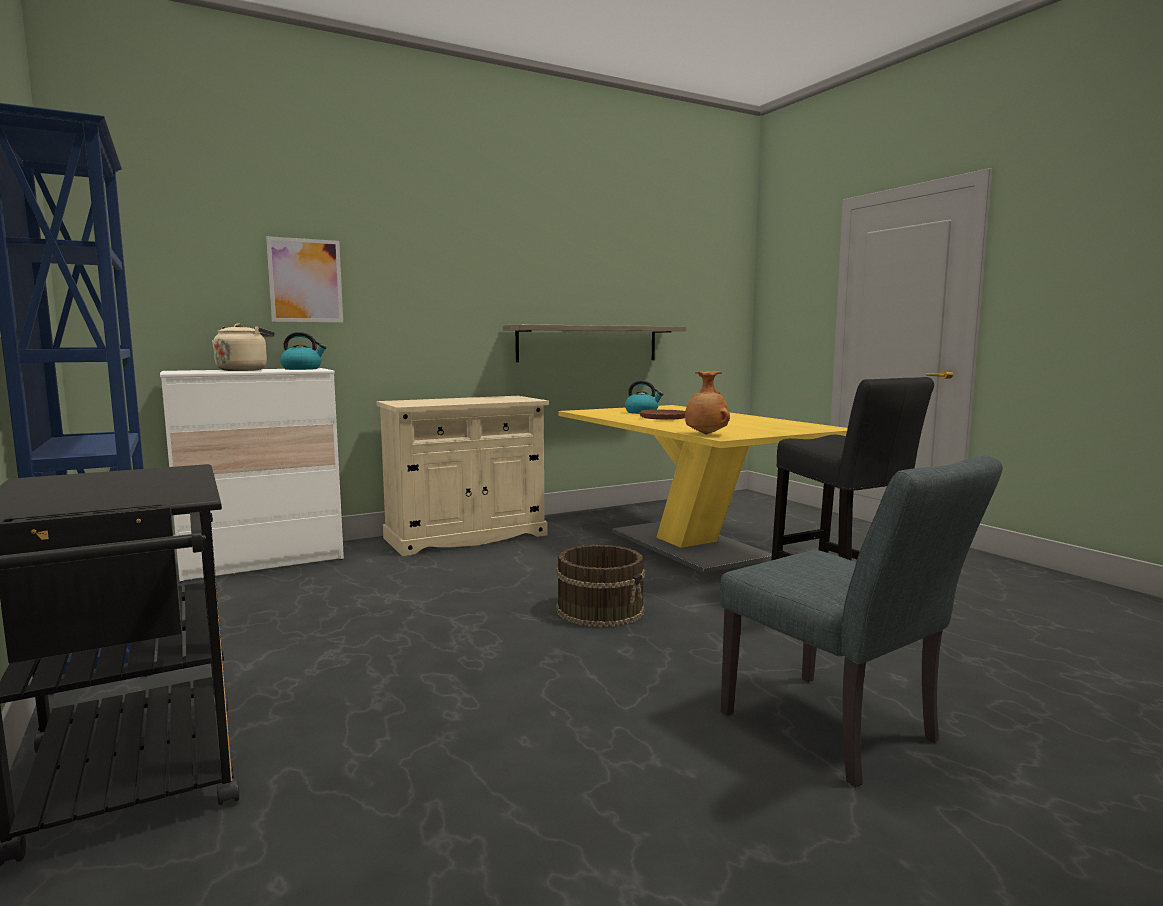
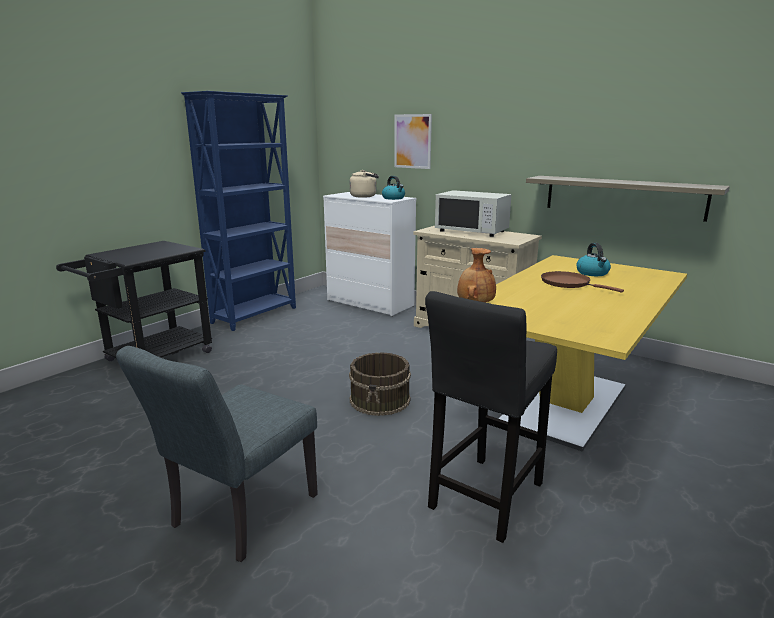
camera: 65 degrees right, 10 degrees up
none -> white microwave [435,190,512,237]

